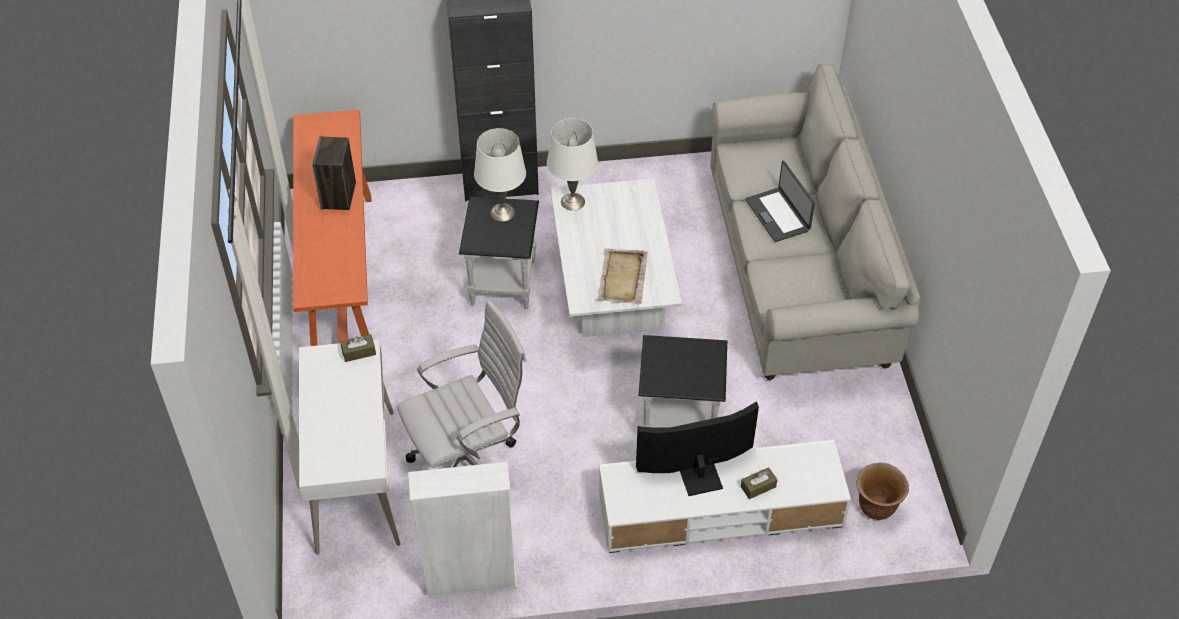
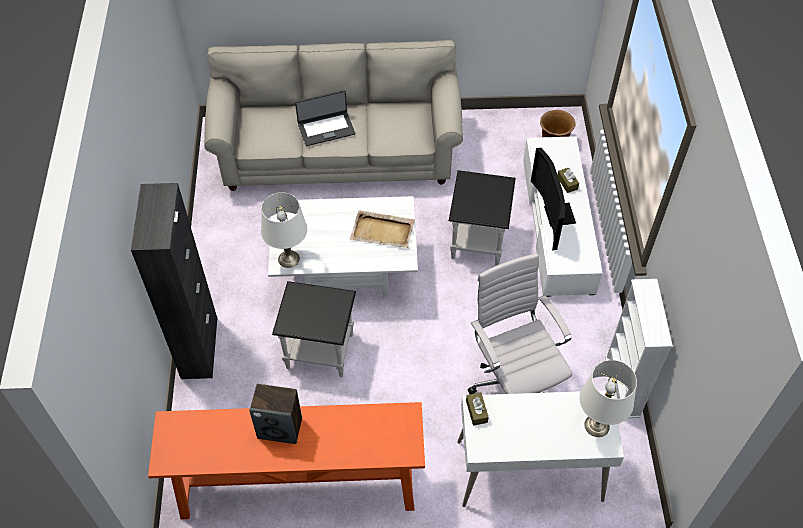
camera: 85 degrees left, 5 degrees up
white table lamp [474,128,526,221] -> white table lamp moved to [579,360,637,437]

